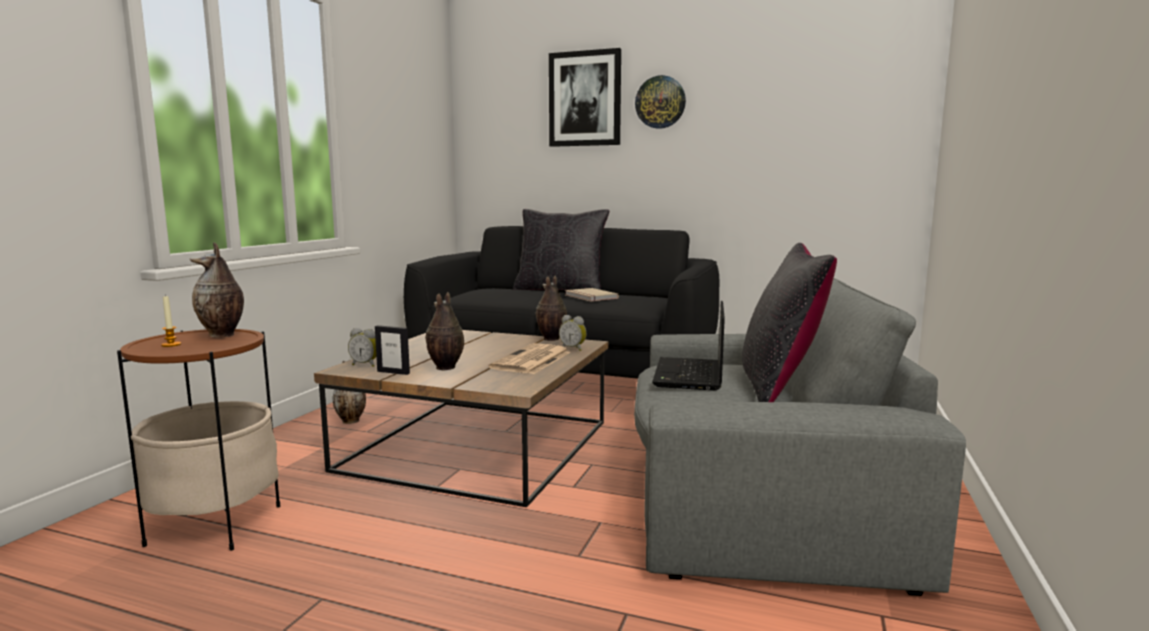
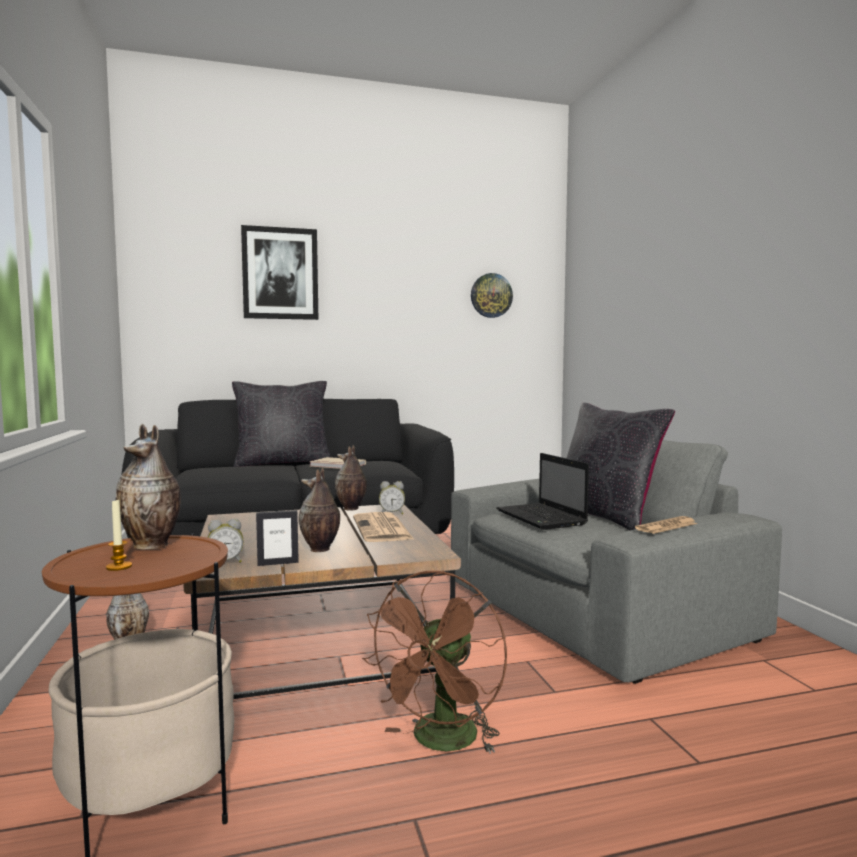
camera: 35 degrees left, 5 degrees down
wall clock [635,75,686,129] -> wall clock moved to [471,273,513,318]
none -> brown fan [362,571,507,754]
none -> newspaper [635,516,697,534]

